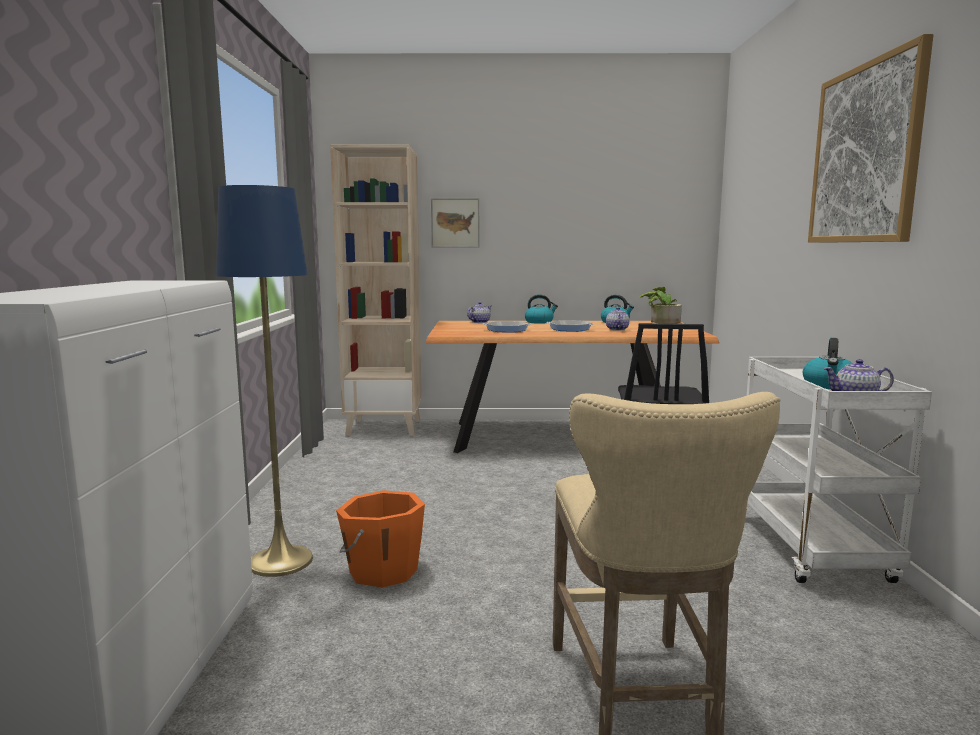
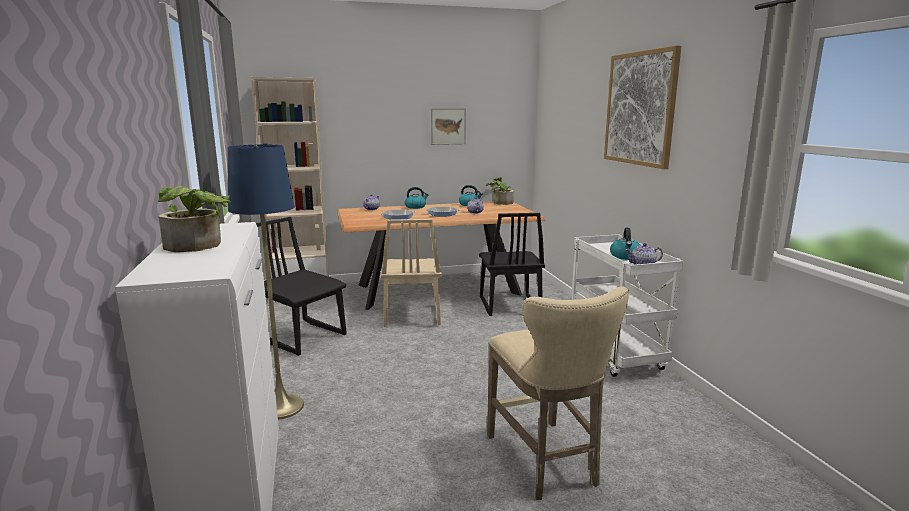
camera: 15 degrees left, 5 degrees up
orange bucket [336,490,425,588] -> none
picture [431,198,479,247] -> picture moved to [431,108,466,145]
none -> potted plant [158,186,231,252]
none -> black chair [256,217,346,356]
none -> beige chair [381,219,442,327]

